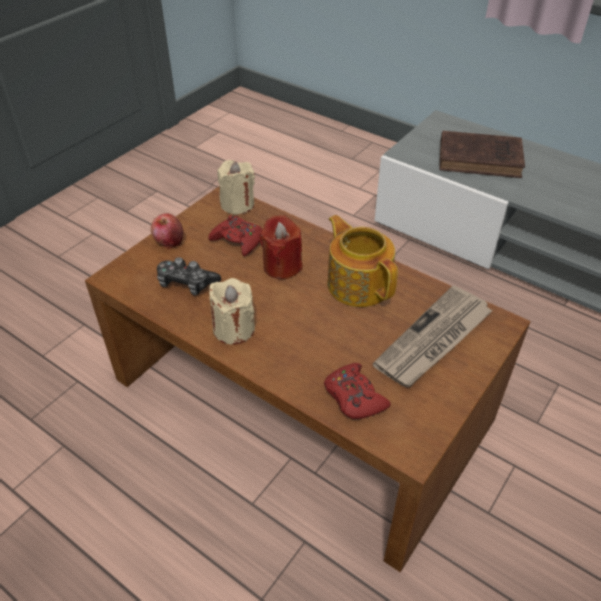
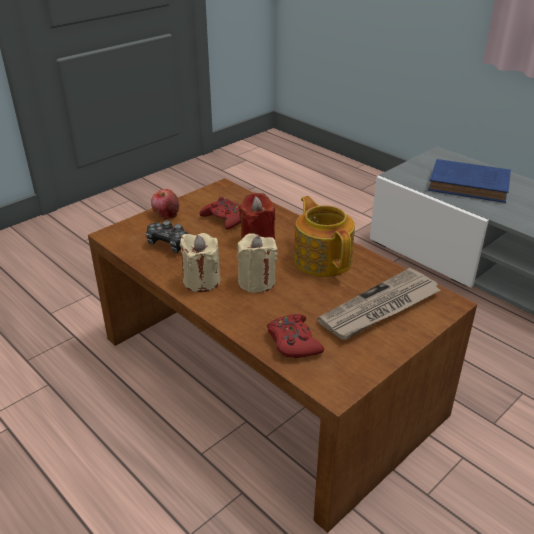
camera: 10 degrees right, 10 degrees down
beige candle [217,160,255,215] -> beige candle moved to [237,233,278,293]
brown book [439,131,525,178] -> blue book [428,159,511,203]

